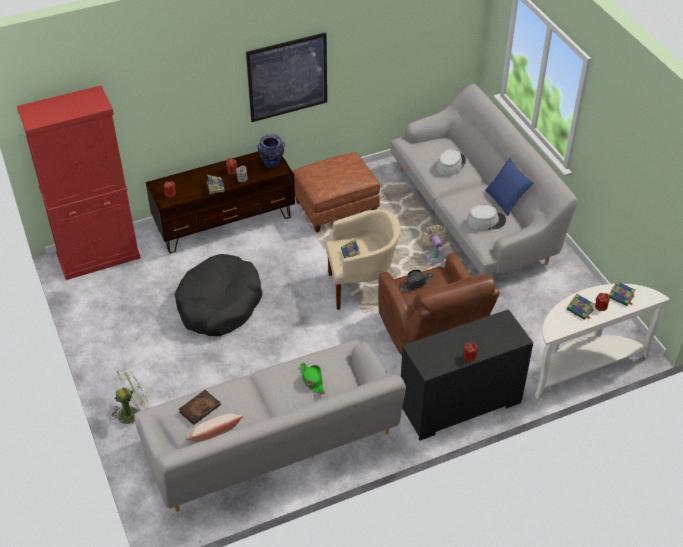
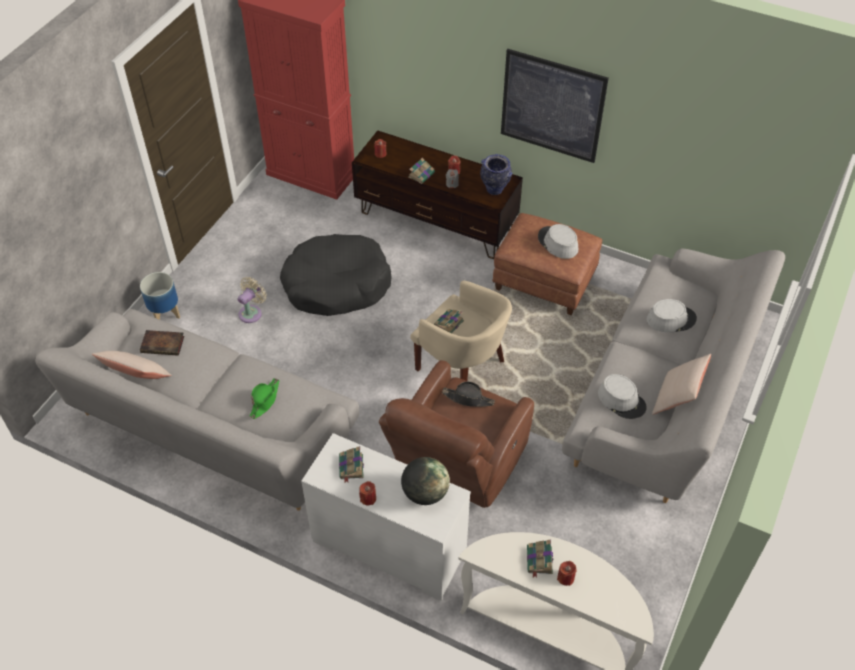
camera: 50 degrees right, 5 degrees up
green fan [110,368,149,424] -> planter [140,272,180,320]
black dresser [401,309,533,441] -> white dresser [301,433,471,601]
beige fan [421,225,446,263] -> beige fan moved to [237,277,267,323]
blue pillow [485,158,533,216] -> beige pillow [652,354,711,415]
book [609,281,636,306] -> book moved to [339,446,364,482]
none -> globe [401,457,450,505]
none -> grey hat [538,224,578,259]

